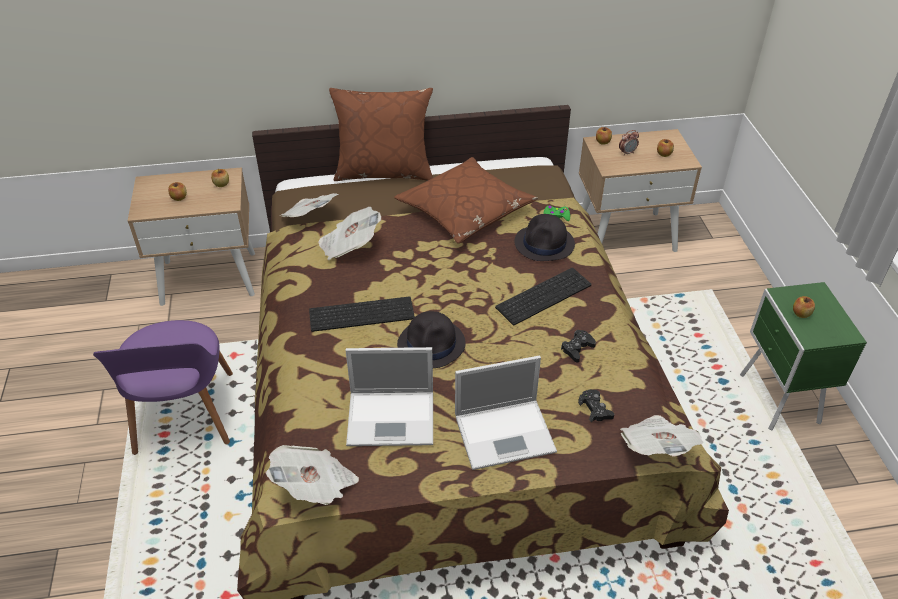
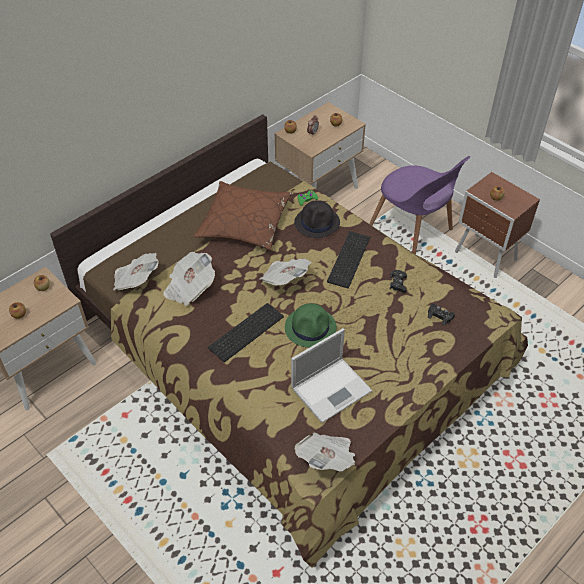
camera: 35 degrees left, 5 degrees up
purple chair [93,320,233,455] -> purple chair moved to [369,156,470,254]
brown pillow [329,88,433,181] -> none
black hat [397,311,466,368] -> green hat [285,303,337,348]
laptop [455,356,557,470] -> none
newspaper [620,415,703,457] -> newspaper moved to [260,258,312,285]
green nightstand [740,282,867,430] -> brown nightstand [455,172,540,278]

